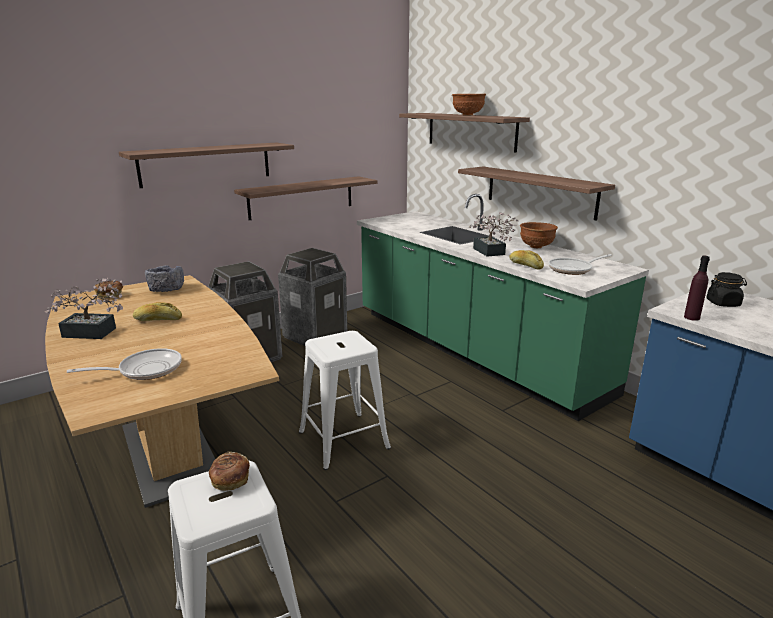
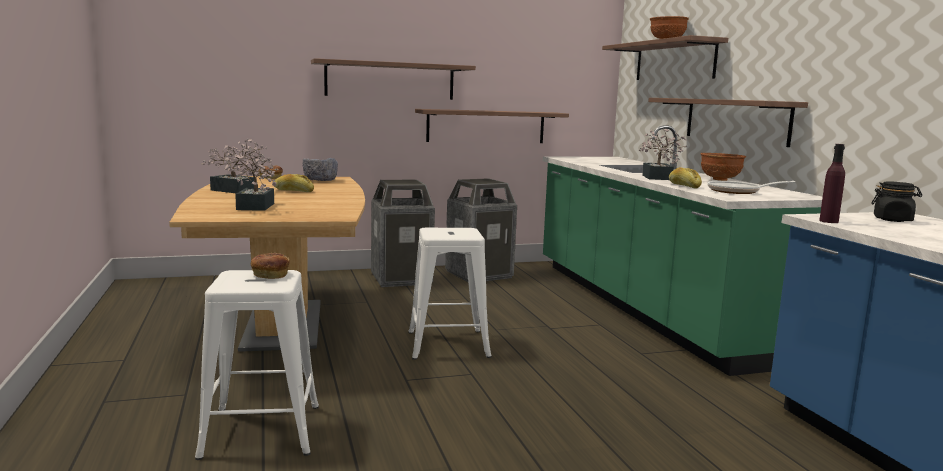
camera: 20 degrees right, 10 degrees down
frying pan [67,348,182,380] -> potted plant [225,148,278,211]

